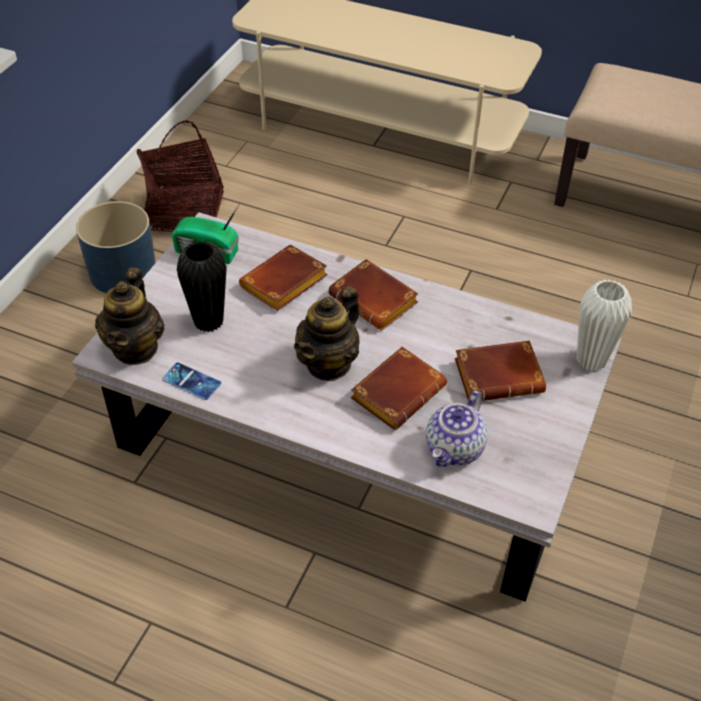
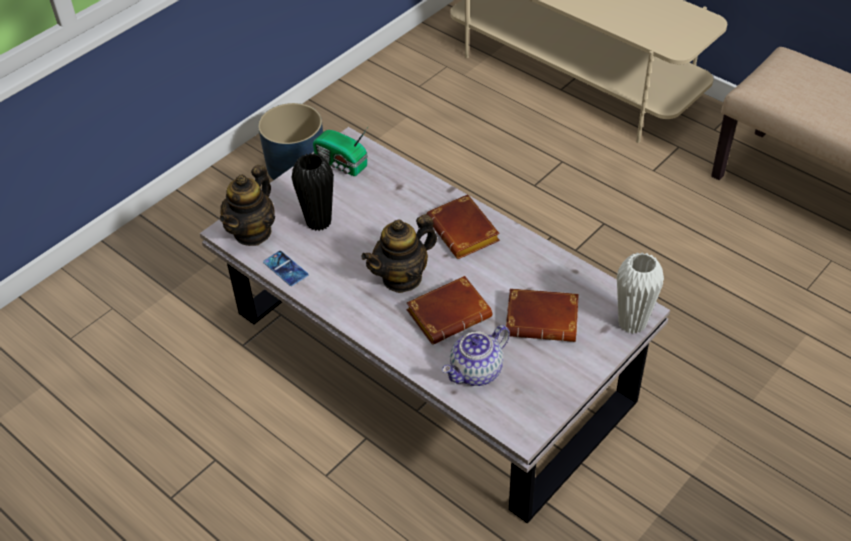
camera: 20 degrees right, 0 degrees up
basket [137,120,224,232] -> none
brown book [239,245,328,311] -> none

